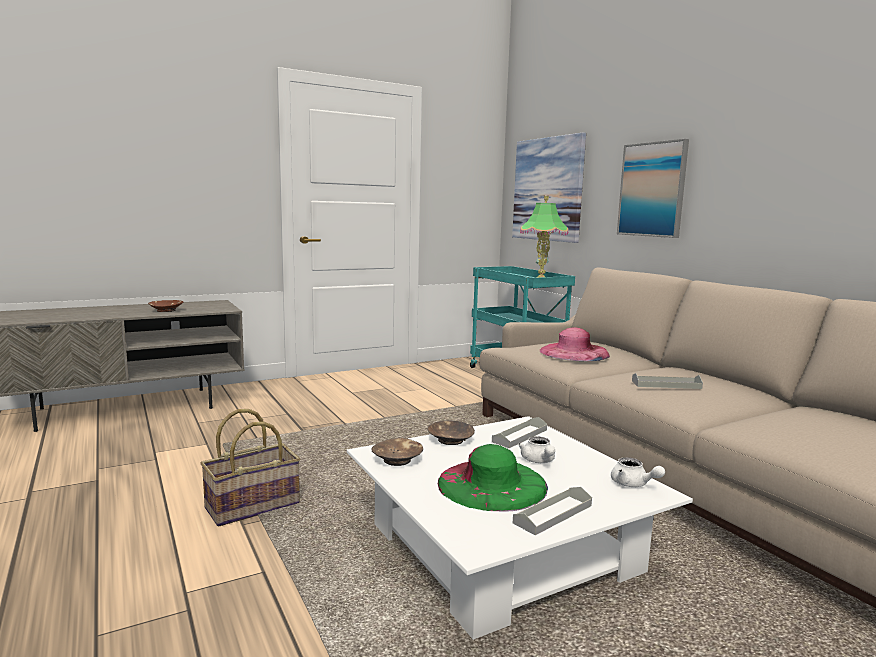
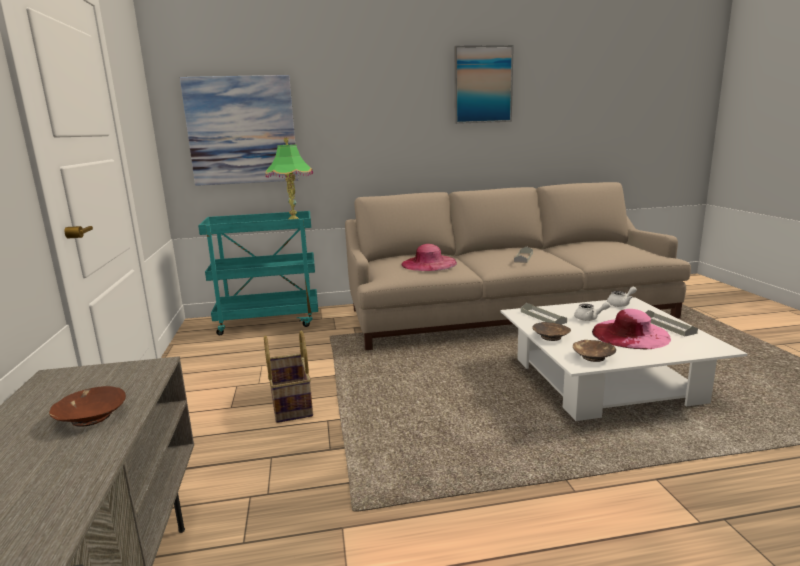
camera: 70 degrees left, 5 degrees up
basket [200,409,300,527] -> basket moved to [264,331,313,423]
green hat [437,444,548,511] -> pink hat [592,309,671,349]
picture [617,139,689,238] -> picture moved to [454,45,514,124]

